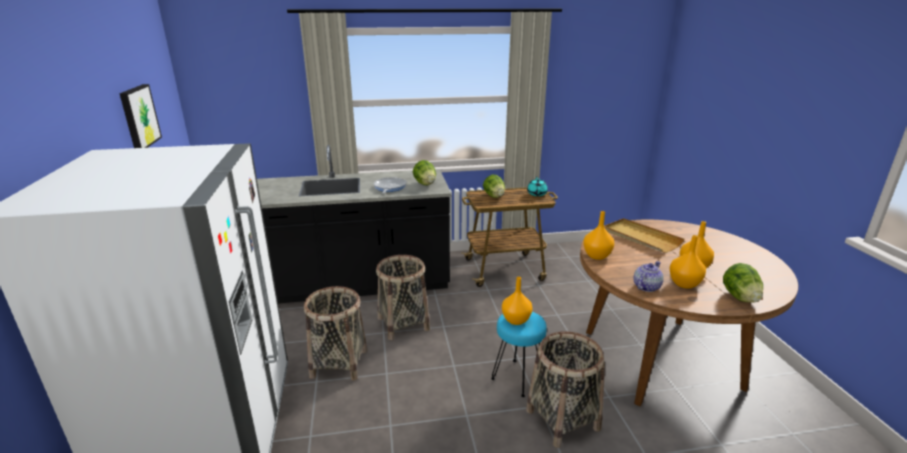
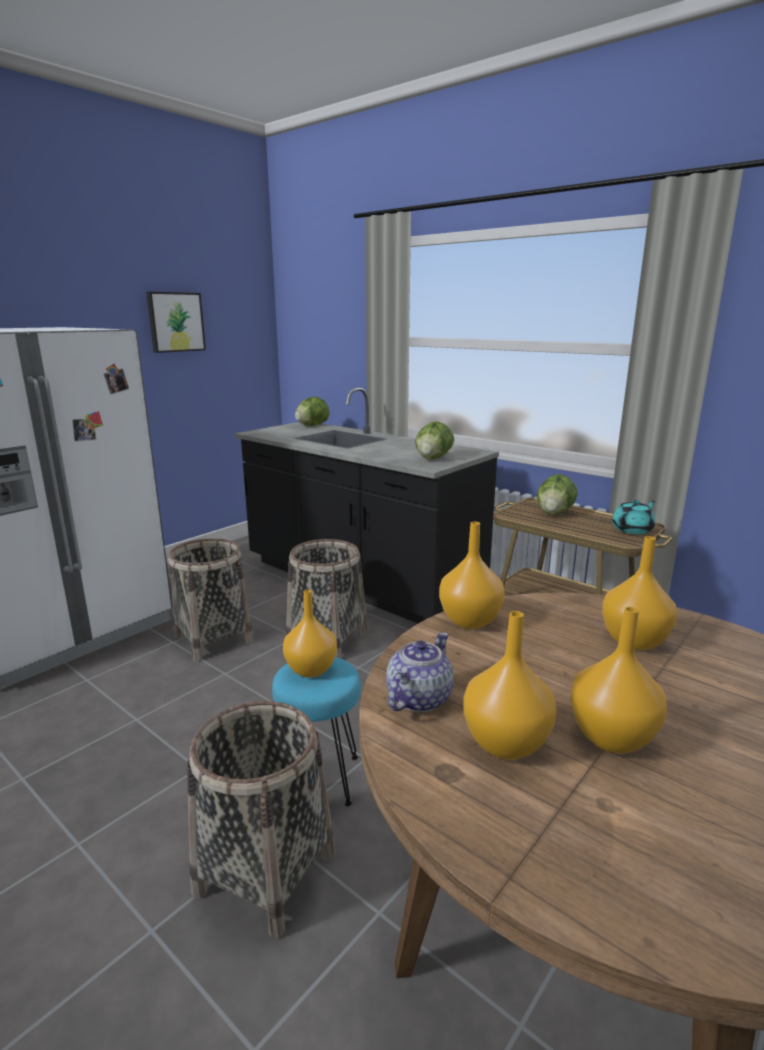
camera: 50 degrees right, 5 degrees down
frying pan [374,177,406,194] -> none
beige tray [604,218,684,253] -> orange vase [602,536,677,650]
teapot [634,261,664,292] -> teapot turned 60 degrees counterclockwise [386,632,454,712]
lettuce [723,263,763,303] -> lettuce moved to [295,397,330,426]

